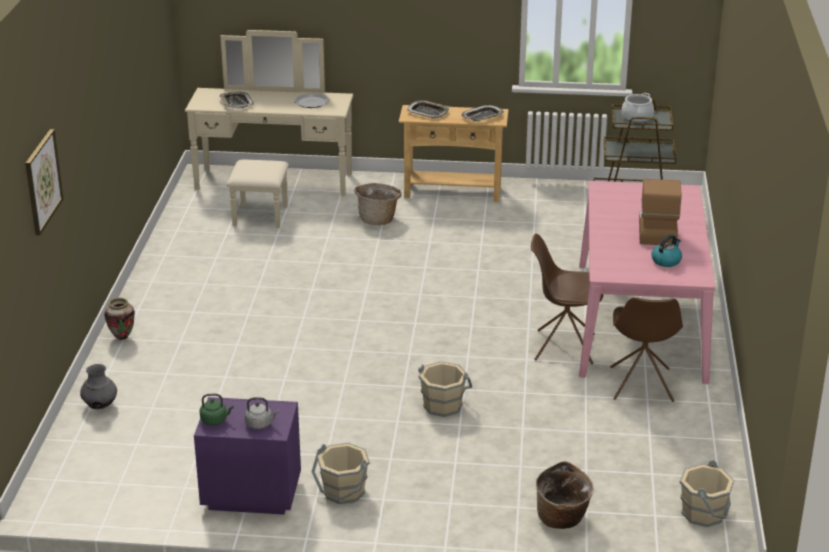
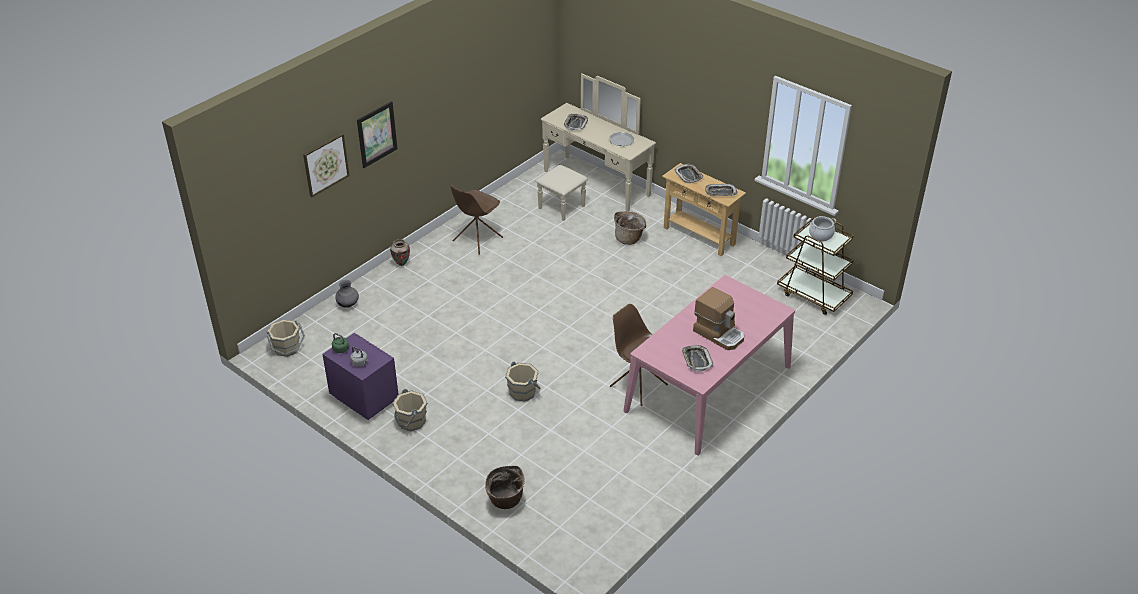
camera: 35 degrees right, 10 degrees up
brown chair [610,297,683,402] -> brown chair moved to [450,184,503,255]
coffee machine [639,179,682,245] -> coffee machine turned 90 degrees clockwise [693,287,744,350]
kettle [652,235,682,267] -> tray [681,345,713,371]
beige bucket [680,460,735,527] -> beige bucket moved to [267,319,305,357]
none -> picture [357,101,398,168]

